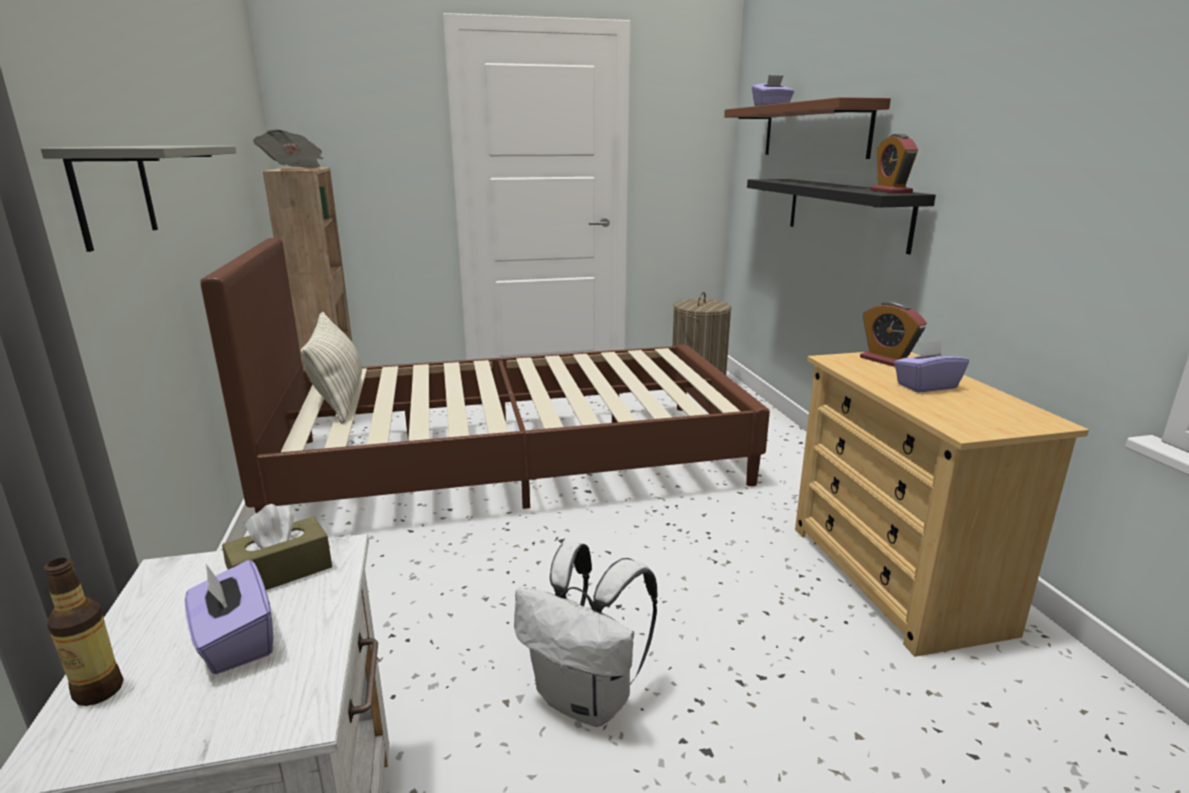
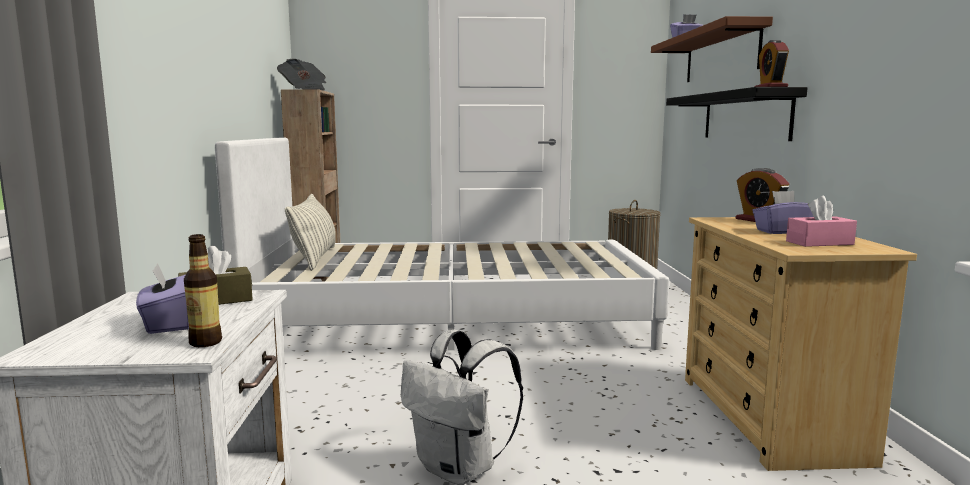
camera: 10 degrees right, 10 degrees down
grey shelf [41,146,236,252] -> none
bottle [44,558,123,706] -> bottle moved to [184,234,222,347]
brown bed [200,238,770,513] -> white bed [215,137,669,350]
none -> pink tissue box [786,196,857,247]

